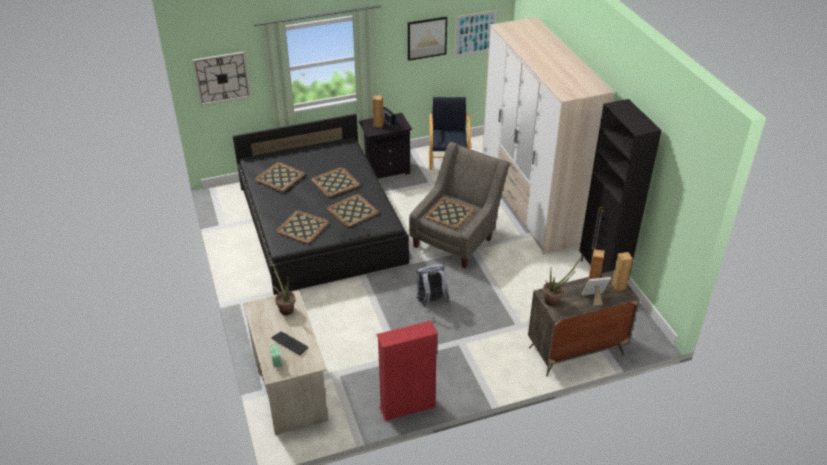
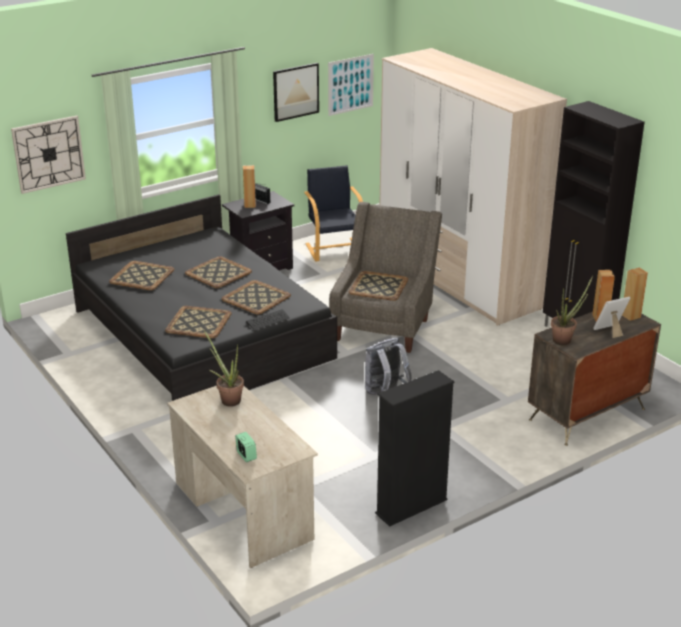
camera: 15 degrees left, 10 degrees down
keyboard [271,332,309,355] -> none
red bookcase [377,321,438,421] -> black bookcase [375,370,455,527]

